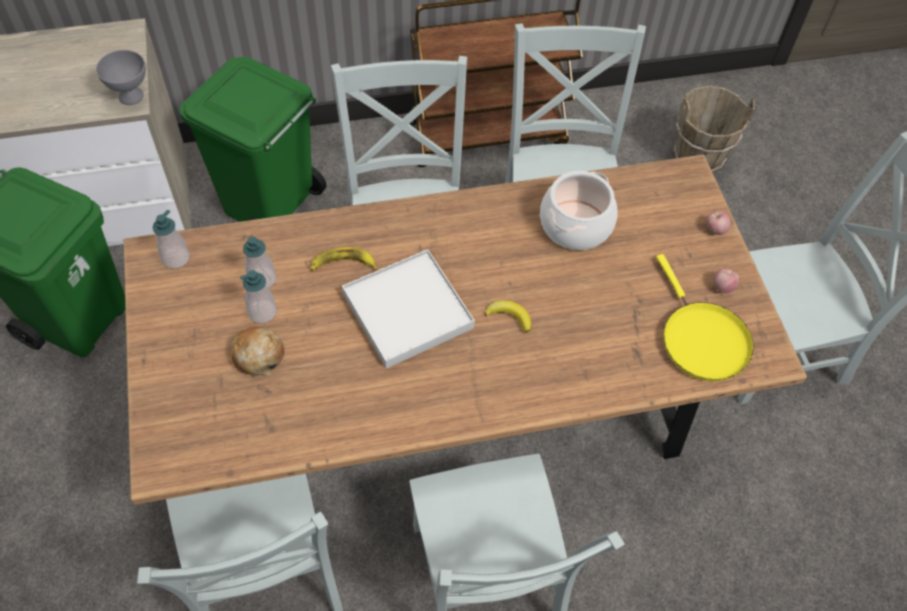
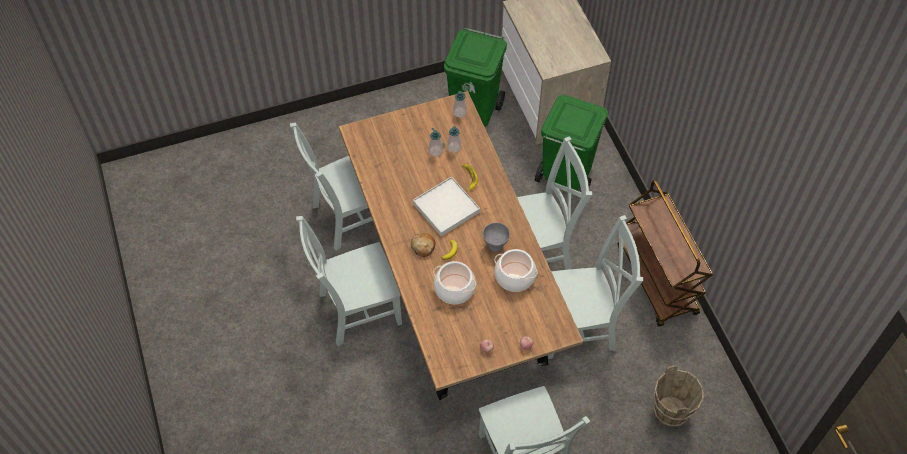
camera: 85 degrees right, 0 degrees up
grey bowl [96,50,146,105] -> grey bowl moved to [483,223,510,252]
bread [231,327,284,376] -> bread moved to [411,233,436,257]
yellow frying pan [656,254,754,381] -> none
none -> cooking pot [433,261,476,304]

